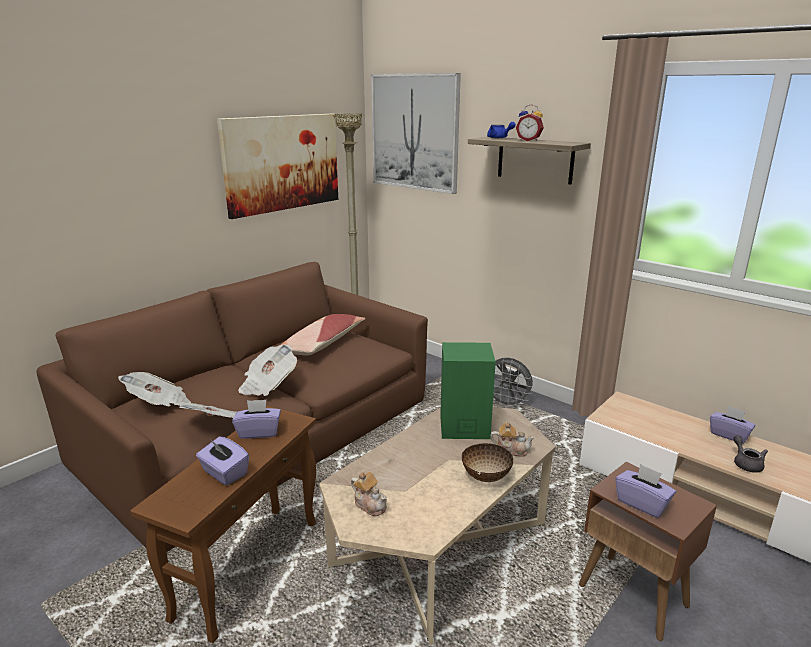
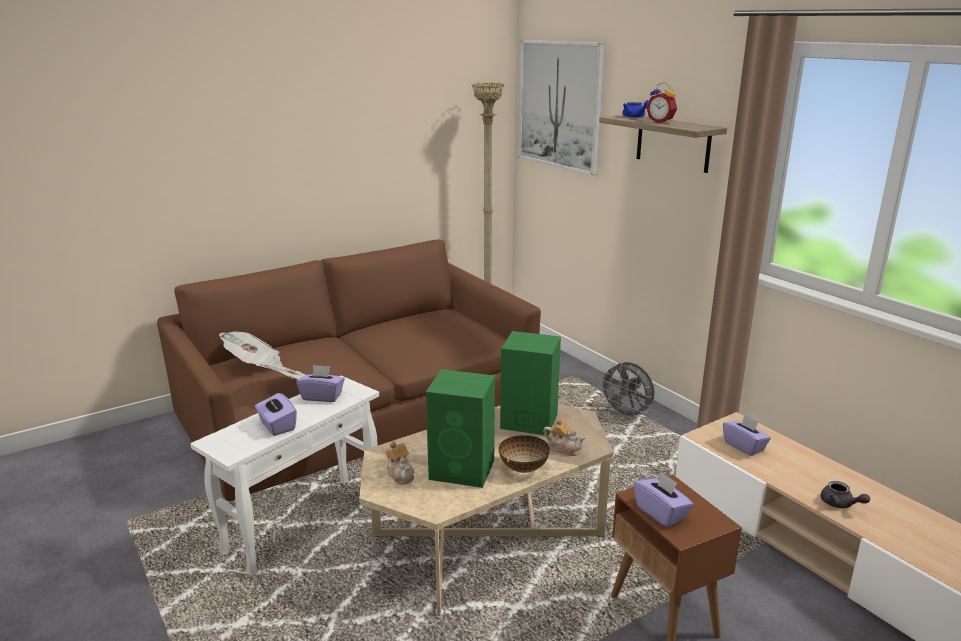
camera: 15 degrees right, 0 degrees up
brown side table [130,406,316,643] -> white side table [190,376,379,577]
picture [217,114,338,219] -> none
newspaper [238,344,297,396] -> none
pillow [281,314,365,356] -> none
purple tissue box [710,406,756,444] -> purple tissue box moved to [723,415,771,456]
grey teapot [733,435,768,473] -> grey teapot turned 135 degrees clockwise [820,481,870,508]
none -> green speaker [426,369,495,488]

